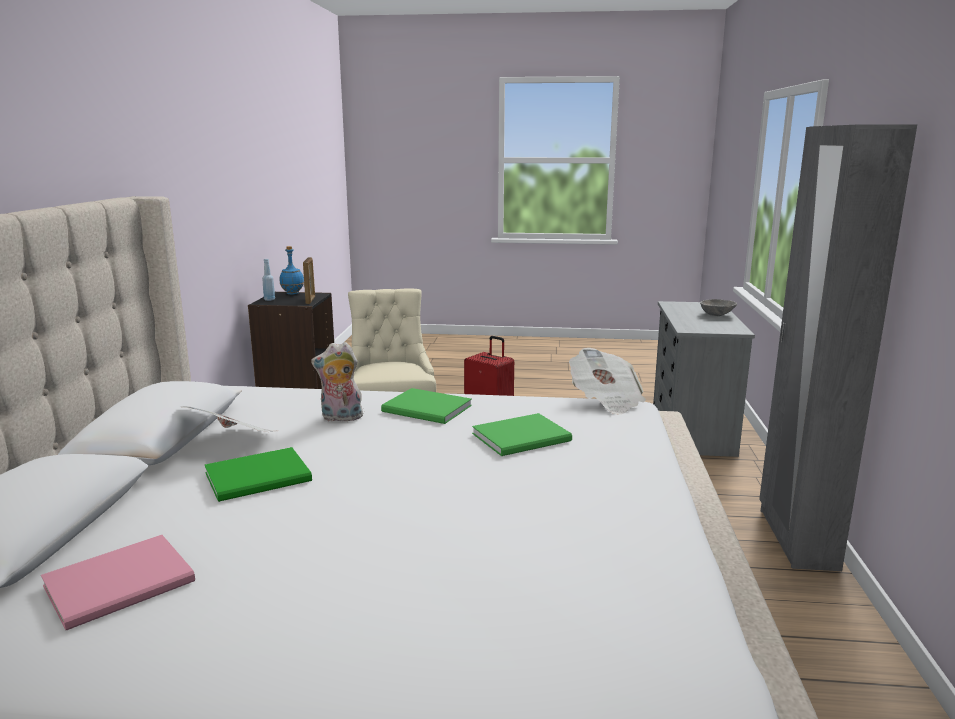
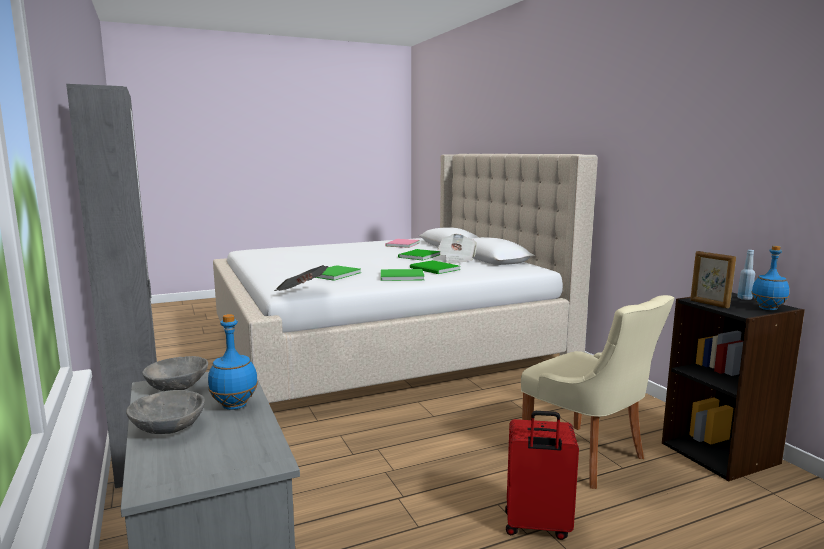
camera: 150 degrees right, 5 degrees down
plush toy [311,342,363,421] -> green book [410,260,461,274]
none -> grey bowl [142,356,208,391]
none -> blue bottle [208,314,258,410]

